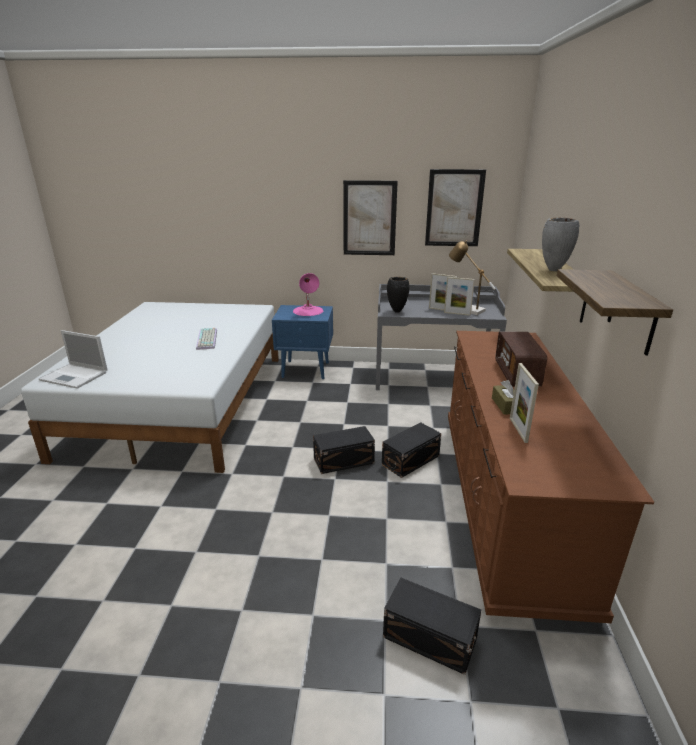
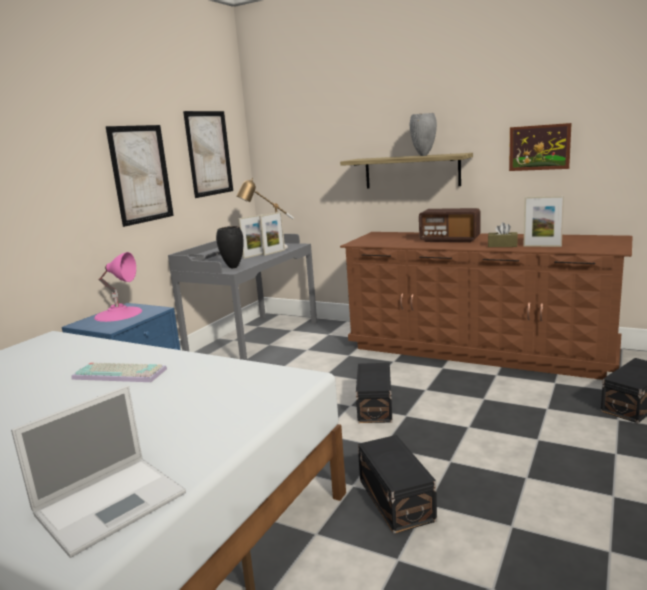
camera: 65 degrees left, 10 degrees down
black storage box [382,422,441,478] -> black storage box moved to [358,435,437,534]
shelf [557,269,673,356] -> picture [509,123,572,171]

